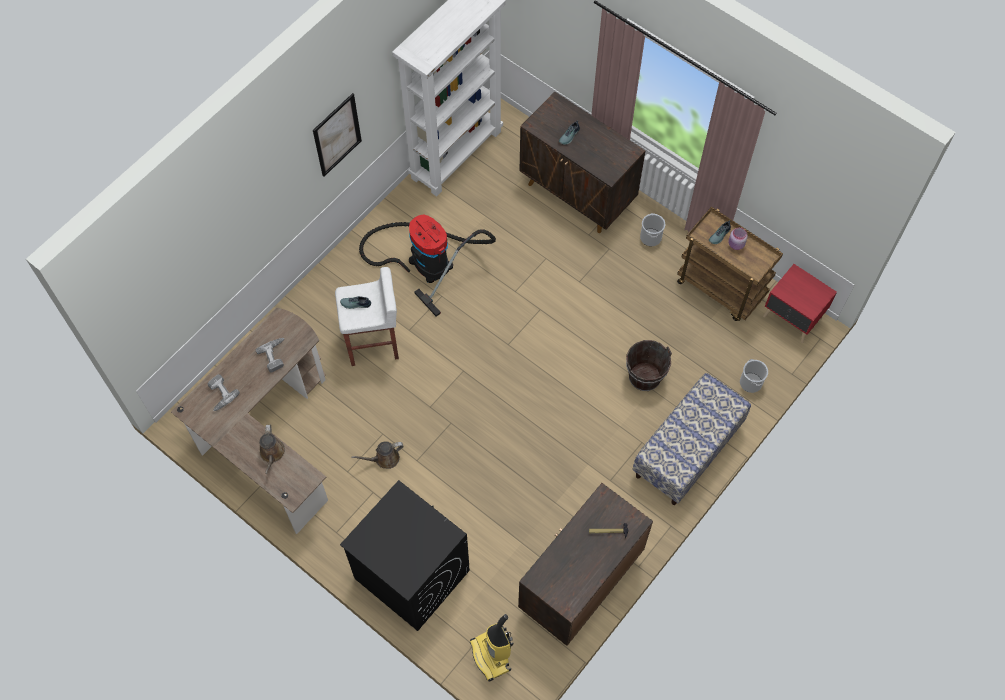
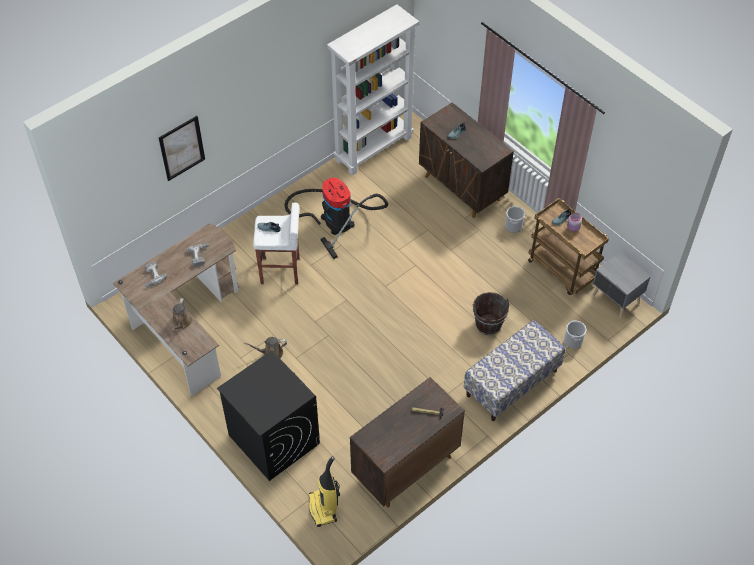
camera: 10 degrees right, 10 degrees down
picture [313,93,362,177] -> picture moved to [159,116,205,181]
red nightstand [763,264,837,343] -> grey nightstand [593,252,650,319]

